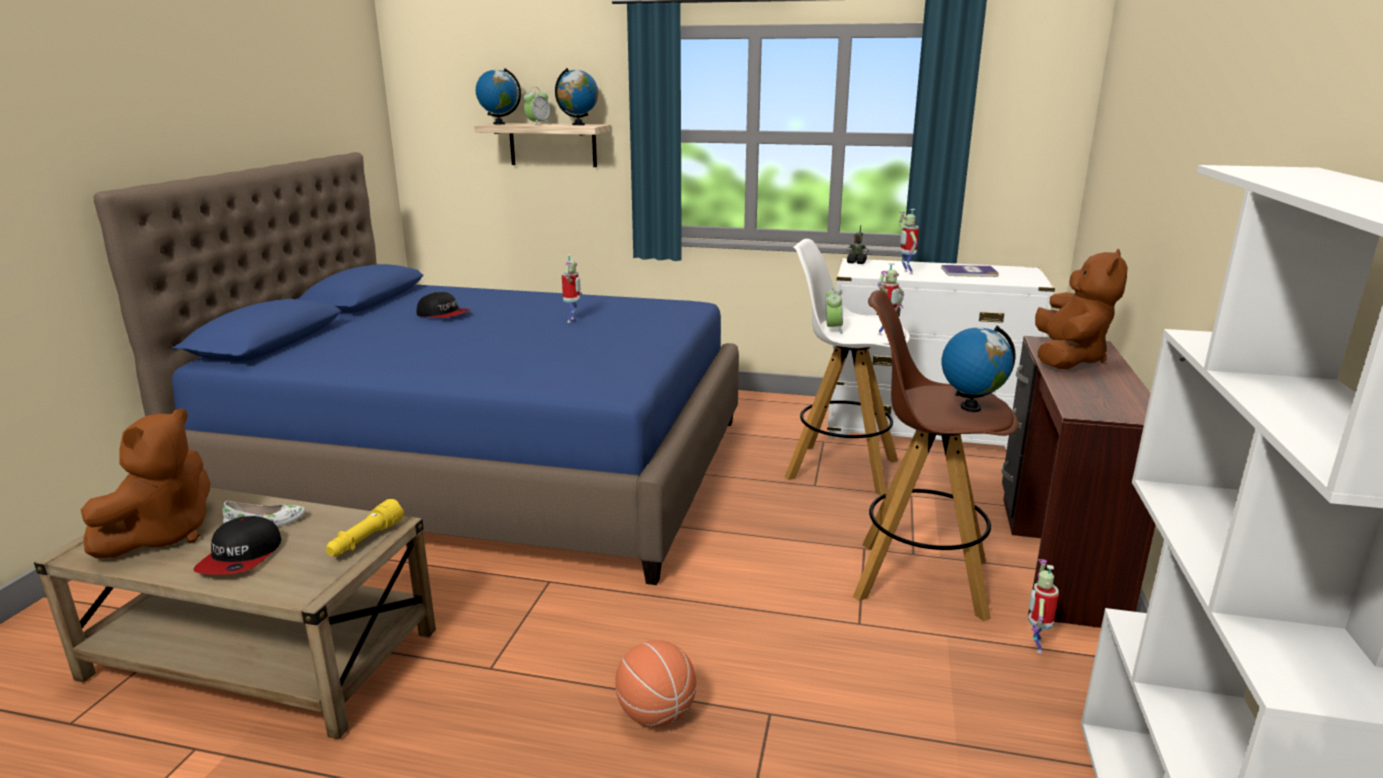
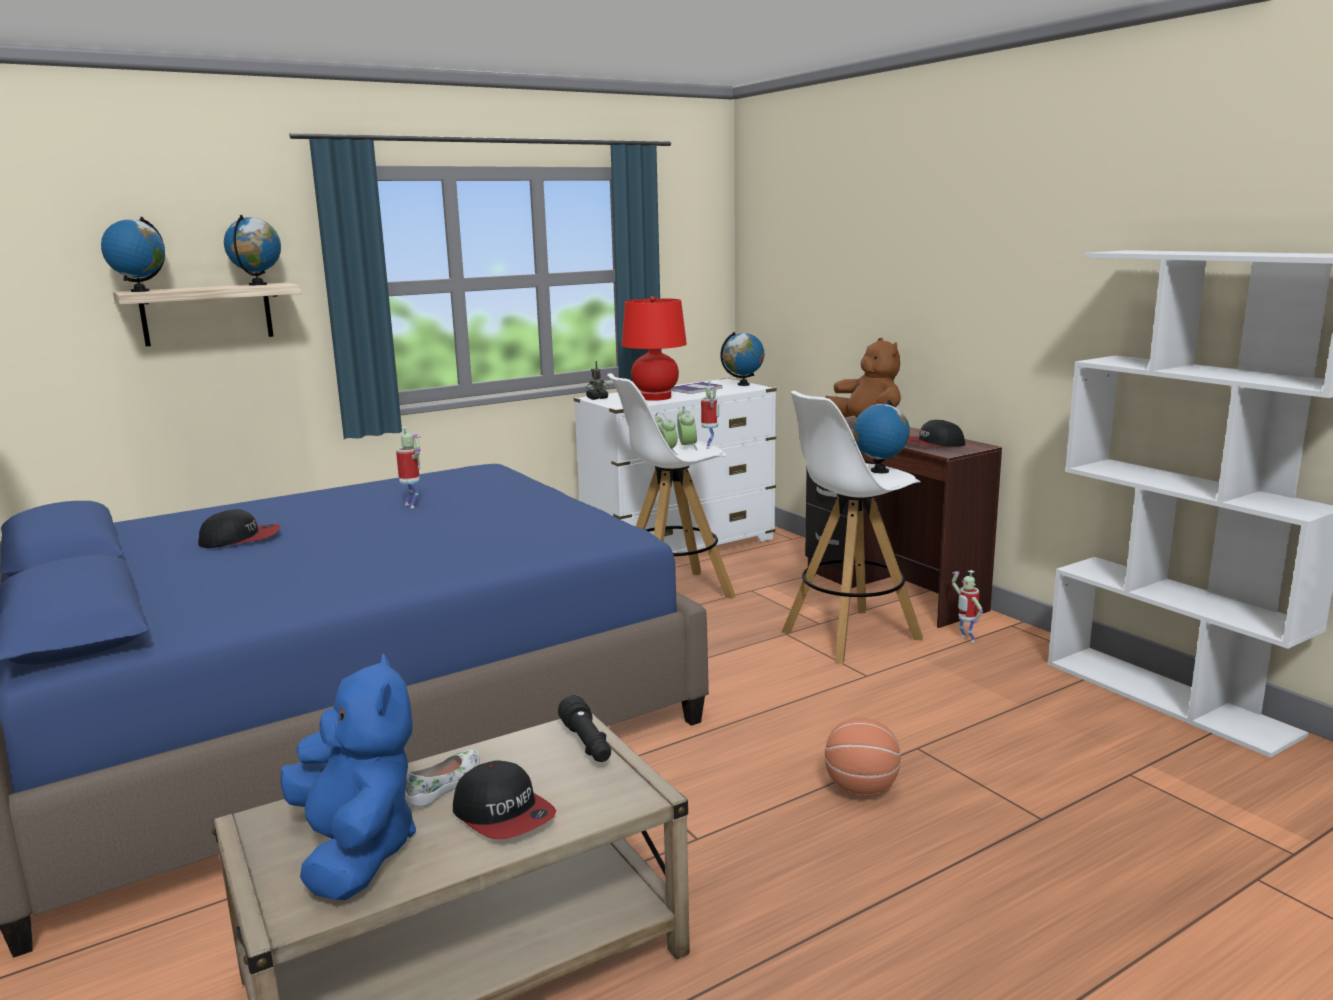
camera: 45 degrees left, 5 degrees down
brown plush toy [81,408,210,558] -> blue plush toy [281,653,416,900]
yellow flashlight [326,499,404,557] -> black flashlight [558,695,611,762]
alarm clock [524,87,550,125] -> alarm clock moved to [677,406,698,450]
brown stool [853,290,1018,621] -> white stool [781,391,923,664]
toy robot [899,209,919,274] -> red table lamp [622,297,687,401]
none -> globe [720,332,764,386]
none -> cap [908,420,965,447]

